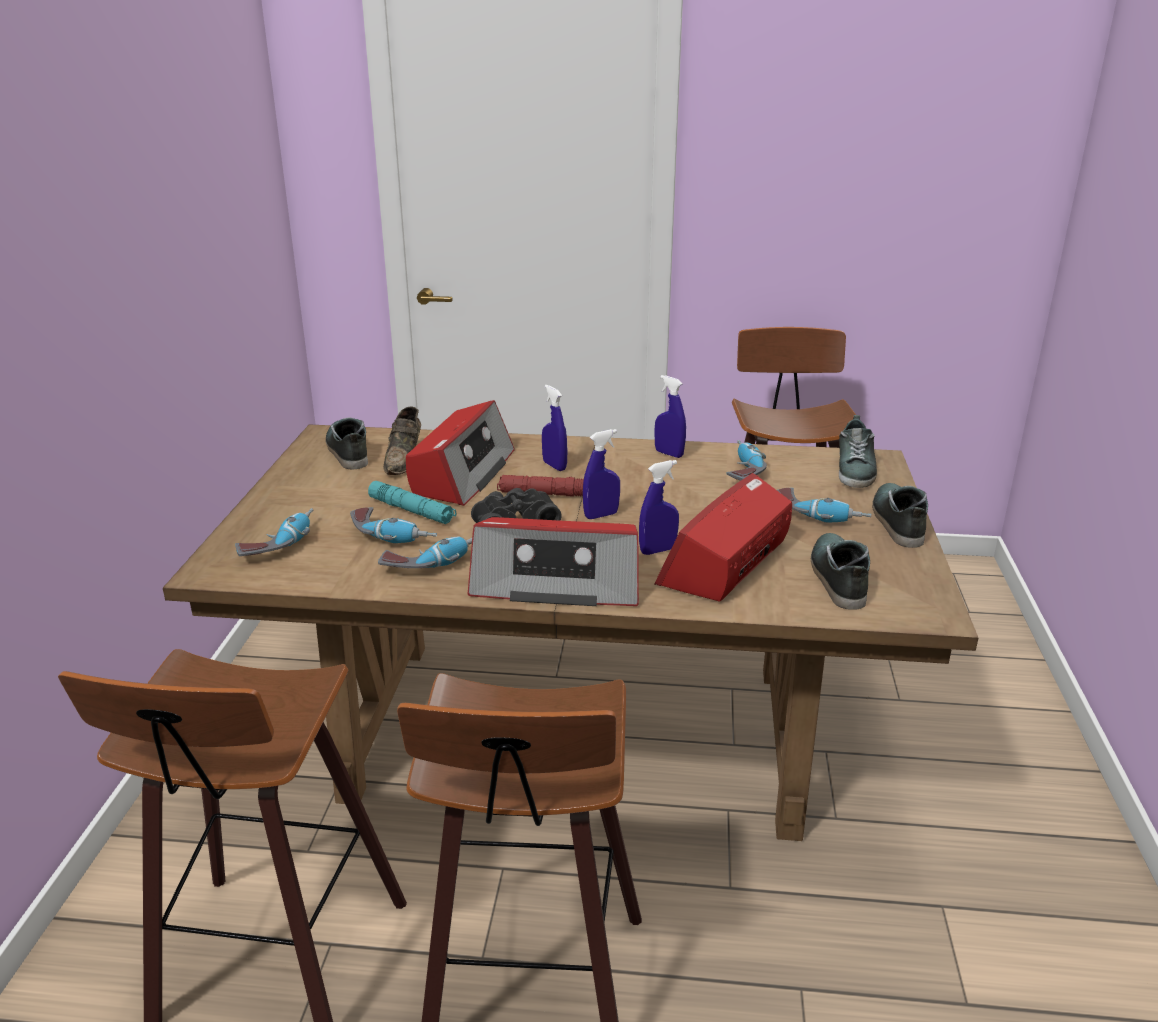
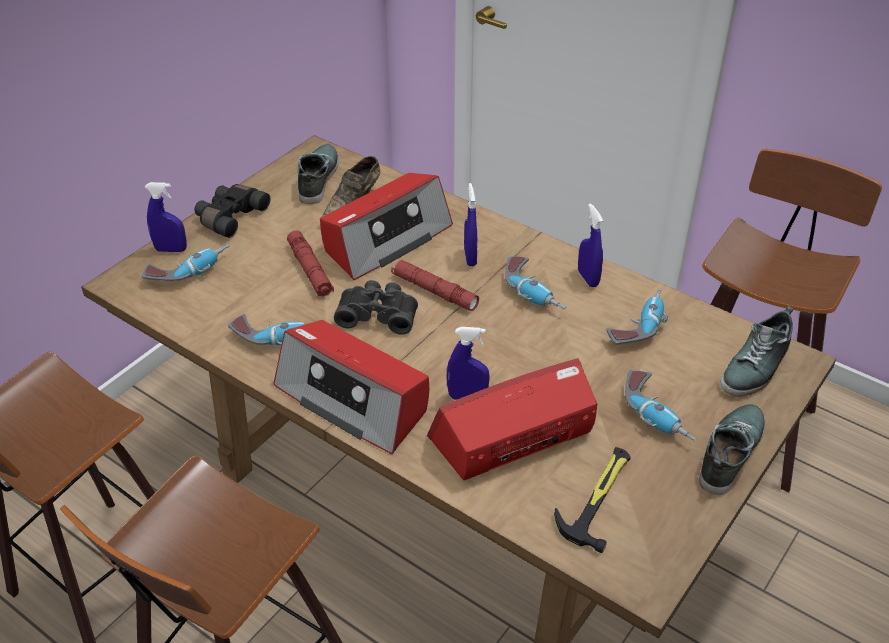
camera: 30 degrees right, 15 degrees up
power drill [350,507,437,543] -> power drill moved to [505,256,566,310]
turquoise flashlight [368,481,456,524] -> red flashlight [287,230,334,297]
blue spray bottle [583,429,620,519] -> blue spray bottle moved to [145,182,187,252]
shoe [811,533,870,610] -> hammer [554,447,631,553]
none -> black binoculars [194,184,271,238]

